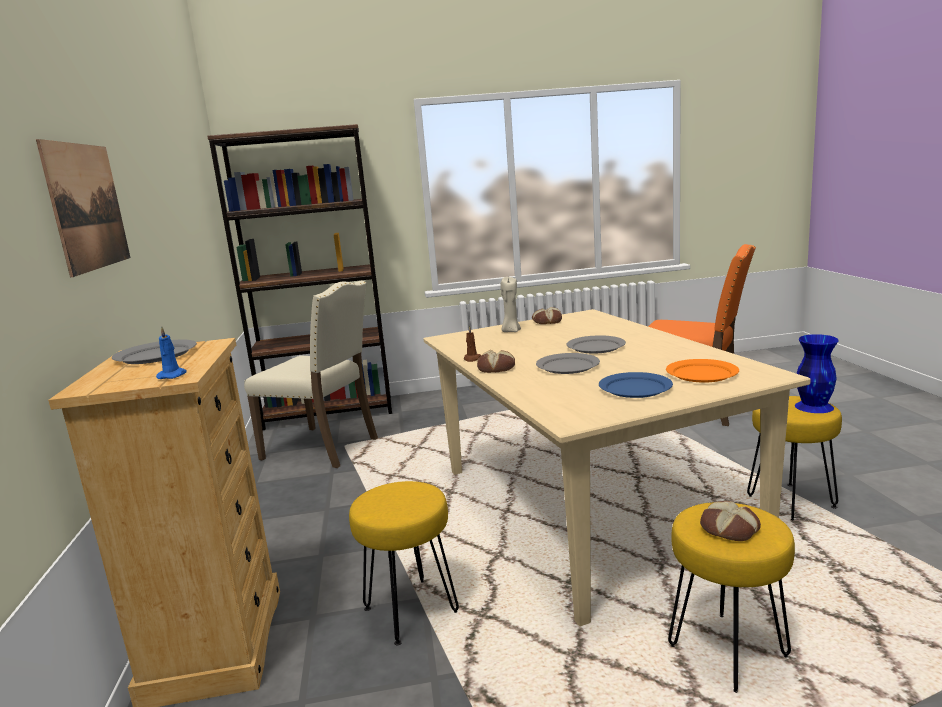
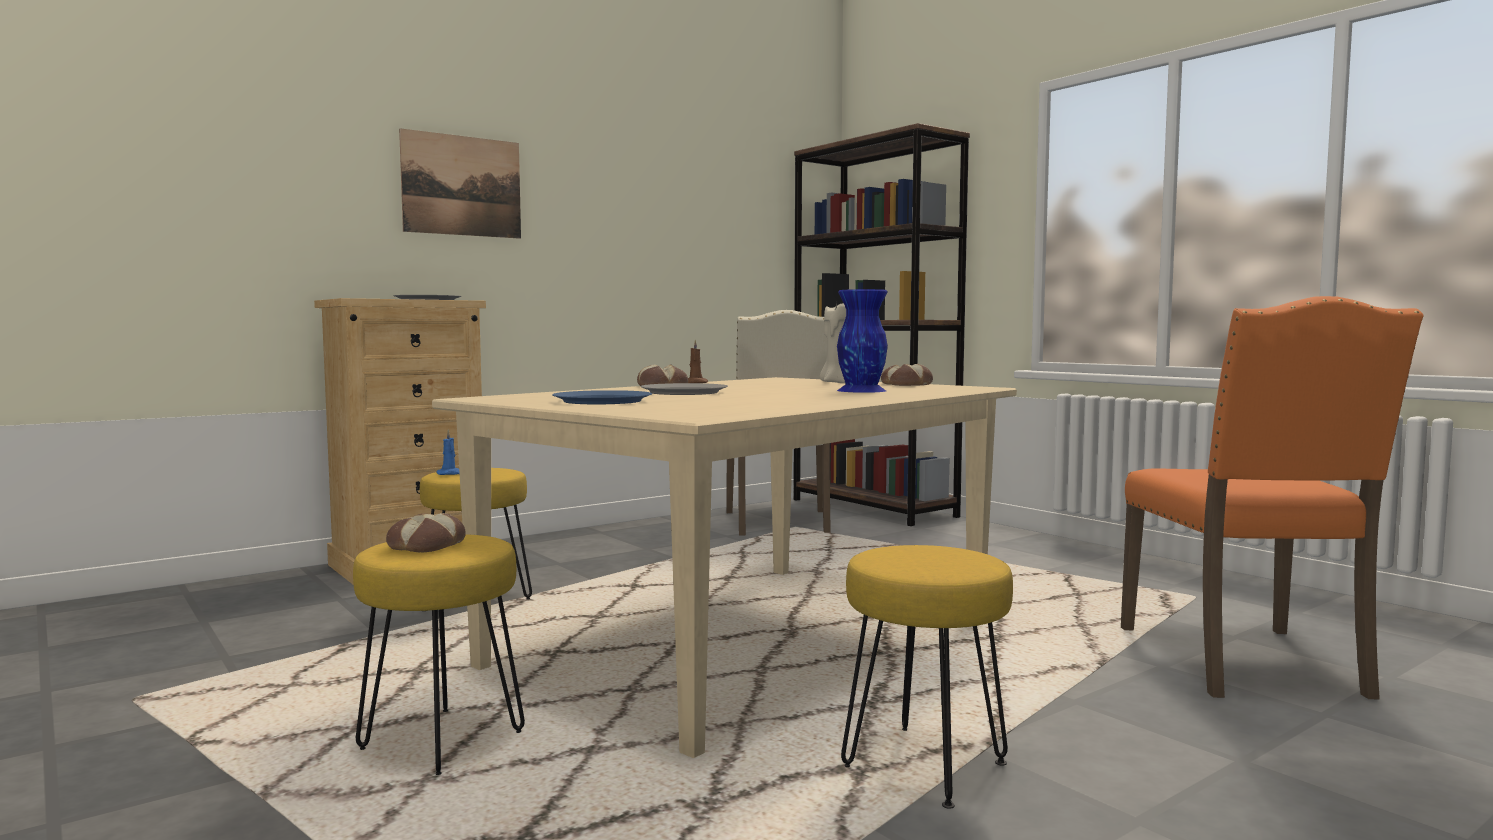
camera: 60 degrees right, 10 degrees down
blue candle [156,326,187,379] -> blue candle moved to [436,429,460,475]
grey plate [567,335,626,354] -> none
orange plate [666,359,739,383] -> none
blue vase [795,334,839,413] -> blue vase moved to [837,289,888,393]

